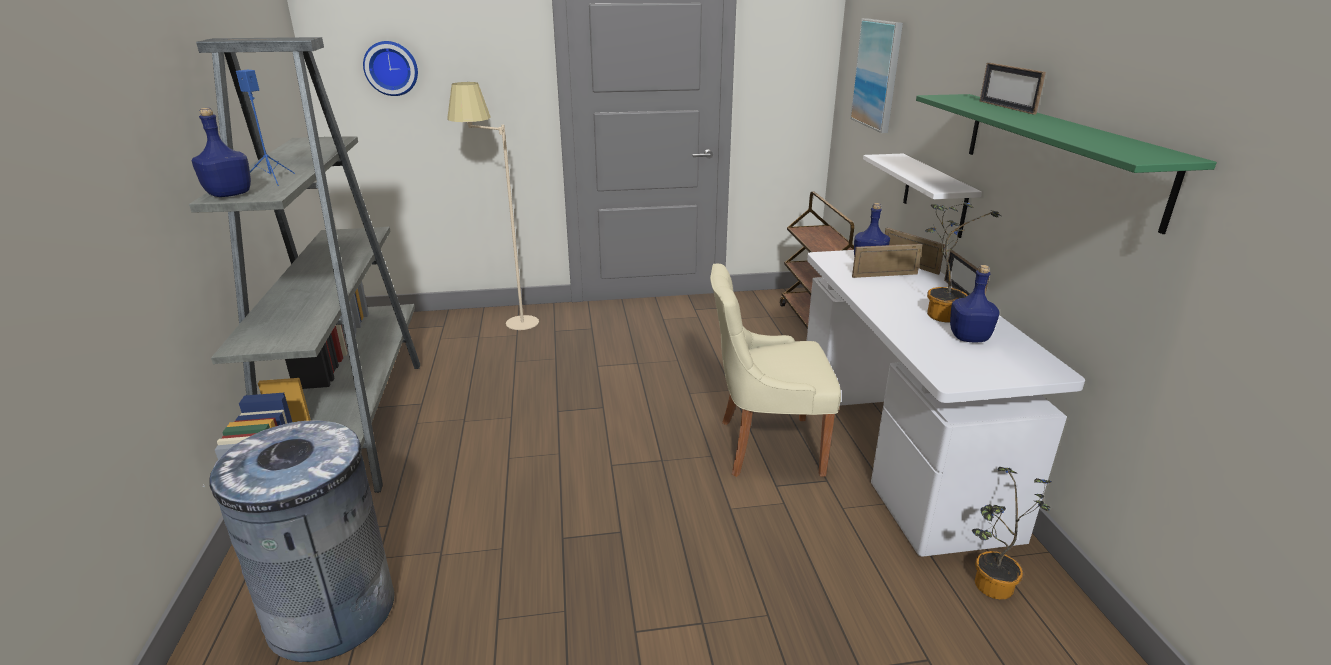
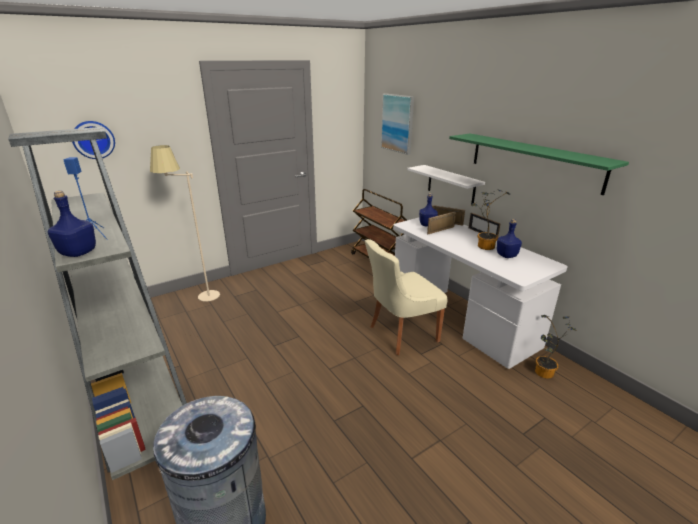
camera: 25 degrees left, 0 degrees up
picture frame [980,63,1046,115] -> none

